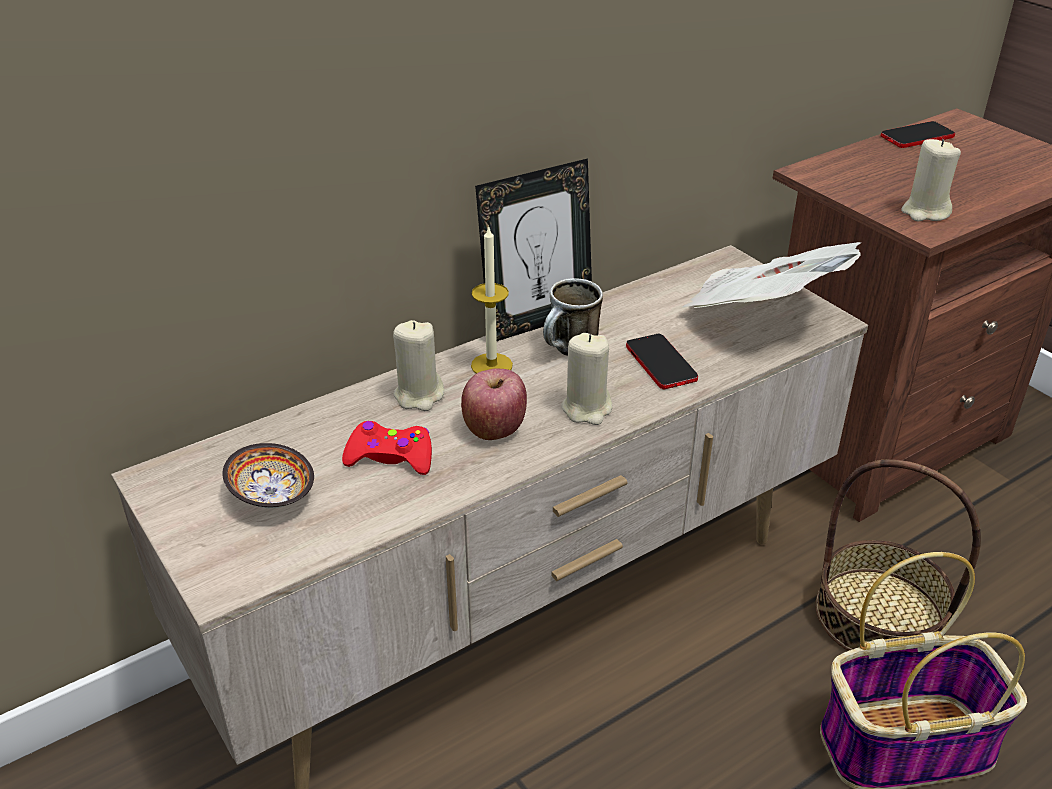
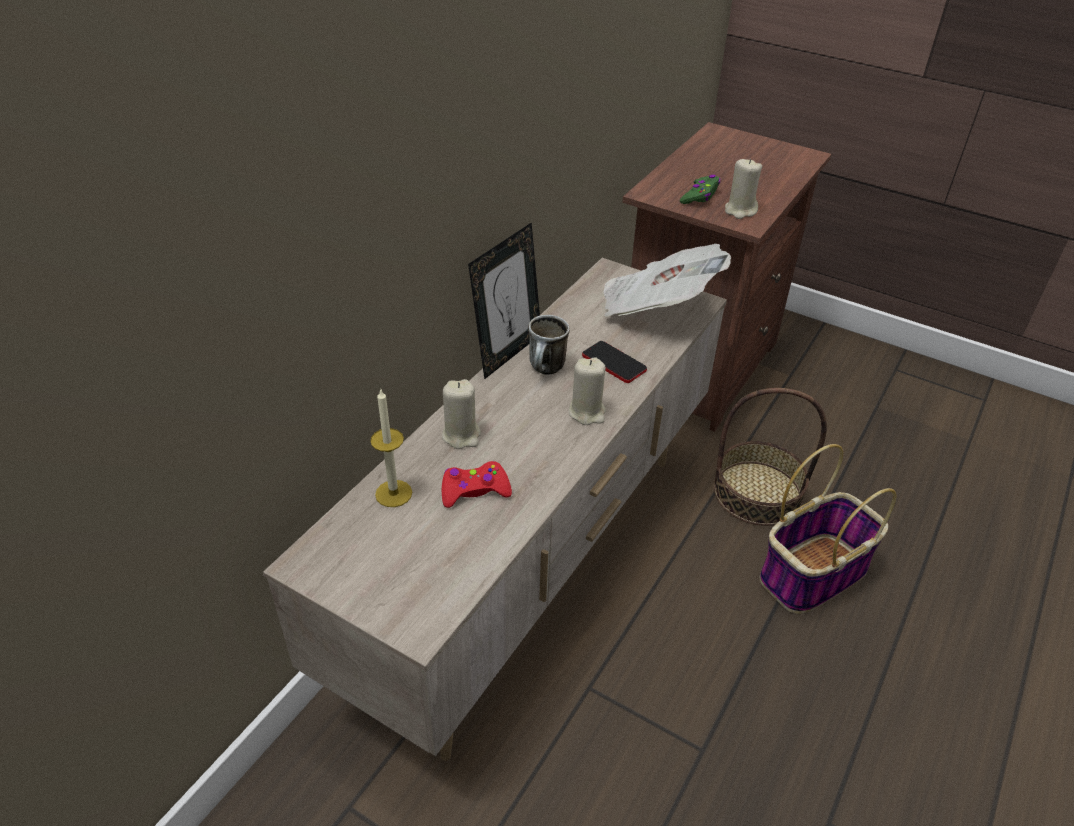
camera: 25 degrees left, 5 degrees up
bowl [222,443,314,508] -> none
apple [461,369,527,440] -> none
candle [471,225,513,373] -> candle moved to [370,388,412,507]
phone [881,121,955,148] -> none
none -> green game controller [680,175,720,204]

